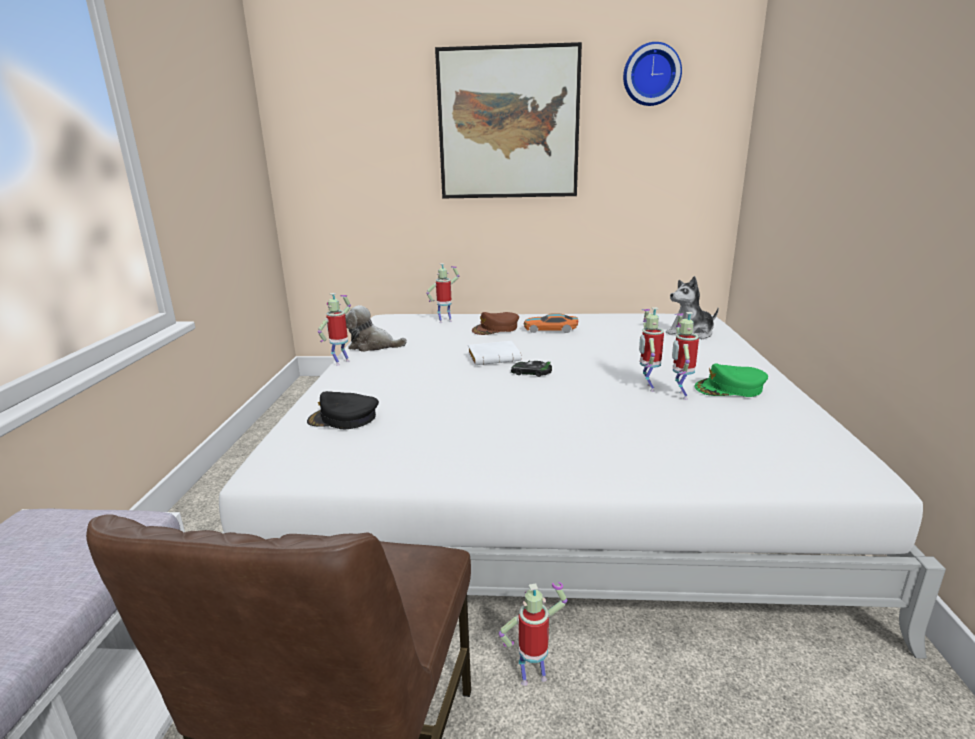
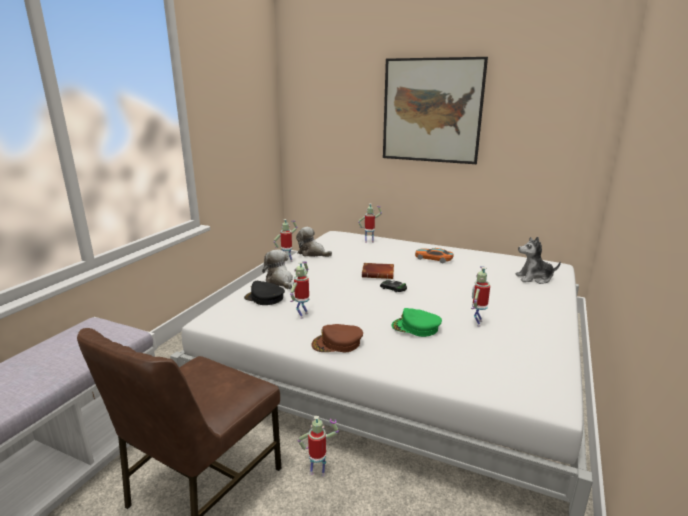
camera: 20 degrees right, 0 degrees up
white book [468,341,521,365] -> brown book [362,263,394,279]
brown cap [472,312,519,335] -> brown cap moved to [311,324,363,353]
wall clock [623,42,682,106] -> none
toy robot [639,307,664,392] -> toy robot moved to [290,261,309,319]
green cap [695,364,768,397] -> green cap moved to [392,308,442,337]
none -> plush toy [262,250,293,289]

